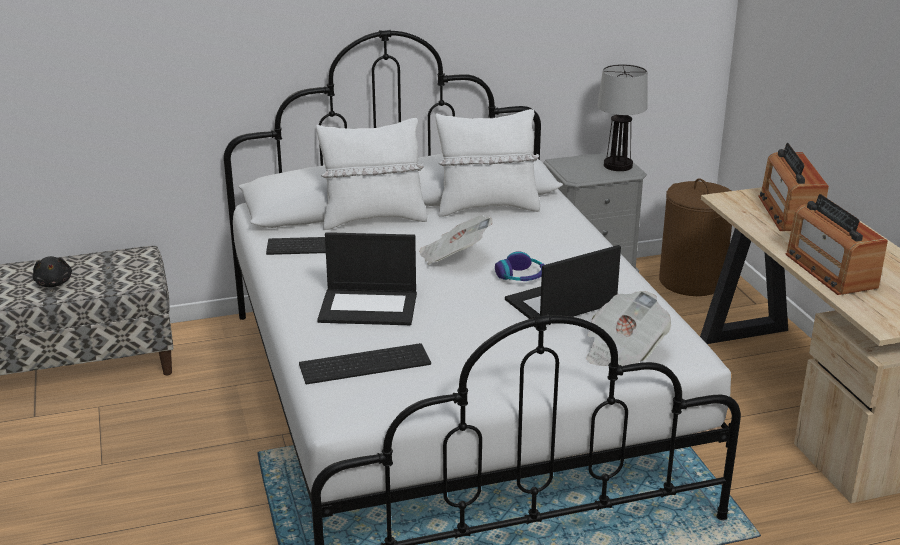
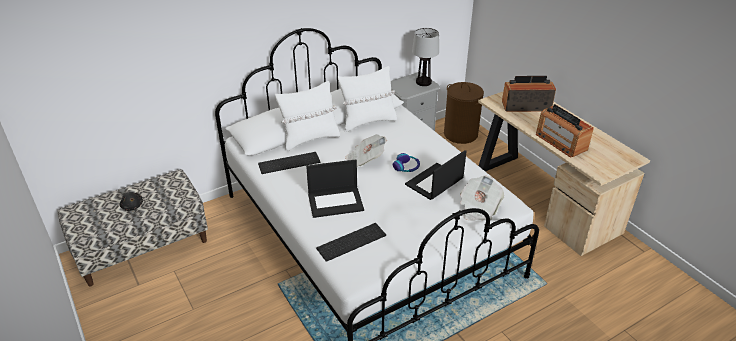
camera: 15 degrees left, 10 degrees up
radio [759,143,829,231] -> radio turned 105 degrees clockwise [502,76,556,112]

